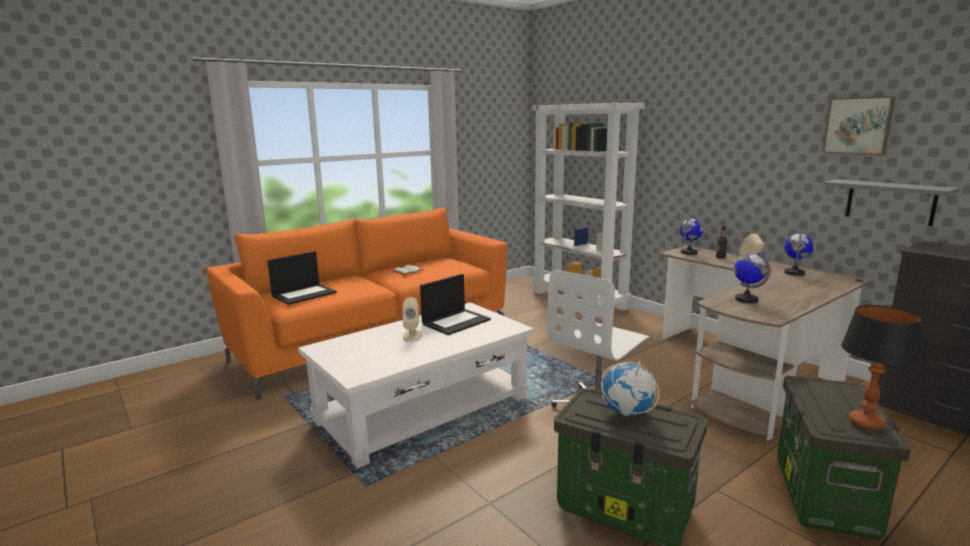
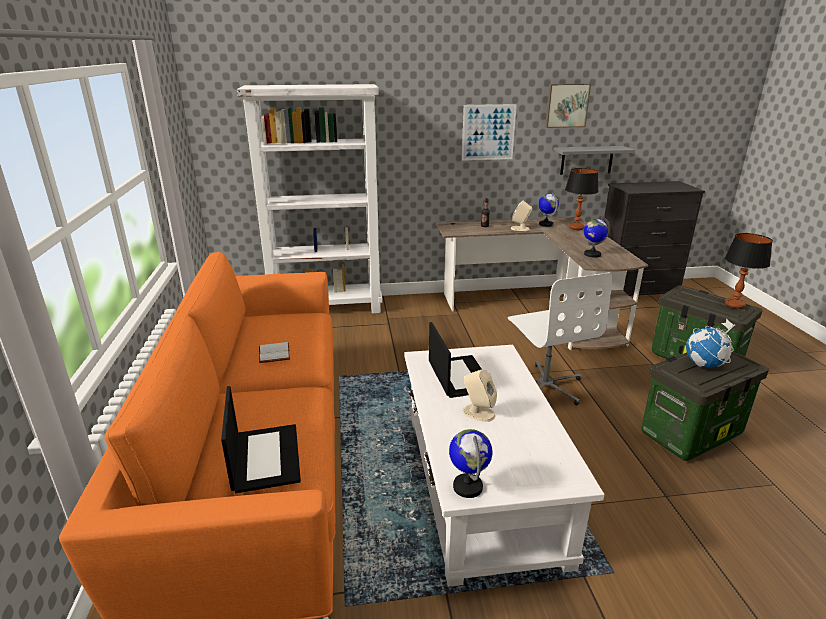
camera: 60 degrees left, 10 degrees up
globe [680,216,703,255] -> globe moved to [449,429,493,498]
none -> picture [462,104,517,161]
none -> table lamp [565,168,599,230]

